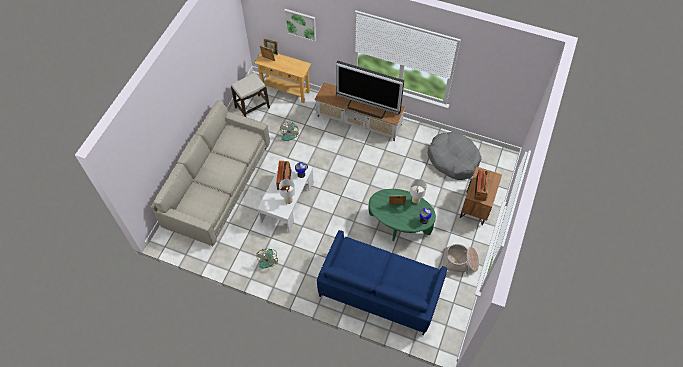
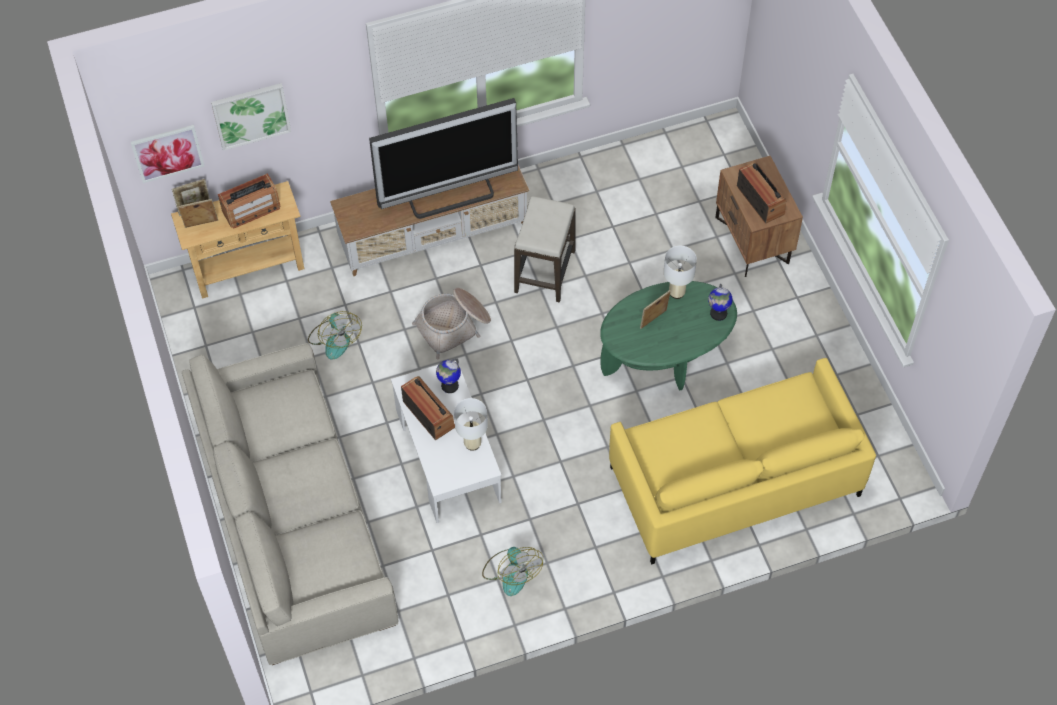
camera: 40 degrees left, 0 degrees up
stool [231,72,270,117] -> stool moved to [514,196,576,303]
blue sofa [317,230,447,335] -> yellow sofa [609,358,876,564]
grey dog bed [428,132,481,180] -> none
basket [443,244,479,274] -> basket moved to [412,288,491,359]
none -> picture [131,125,204,183]
none -> radio [218,173,281,229]

